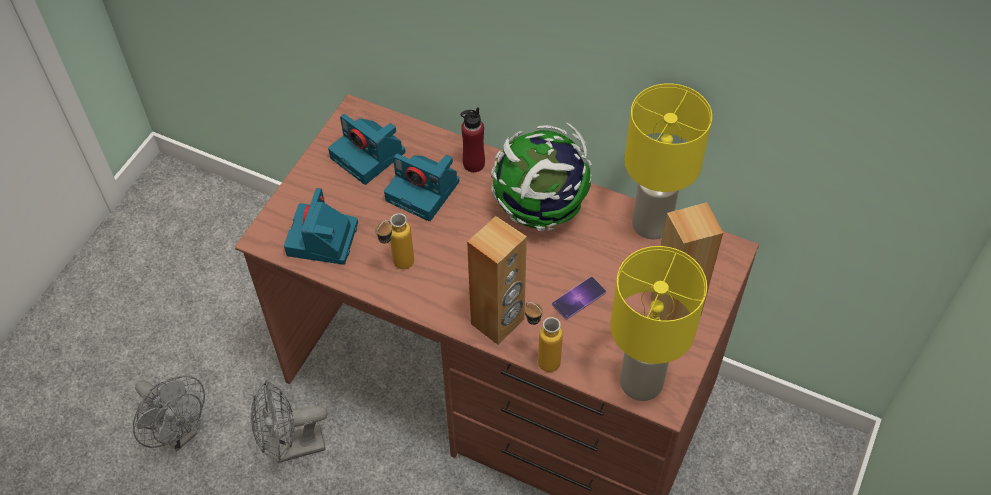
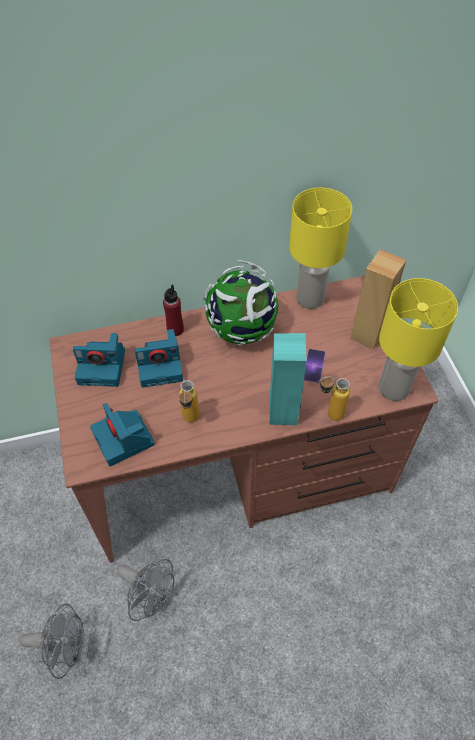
camera: 40 degrees left, 0 degrees up
grey fan [251,380,328,463] -> grey fan turned 90 degrees counterclockwise [117,559,174,621]
brown speaker [467,216,527,345] -> turquoise speaker [270,333,306,425]

